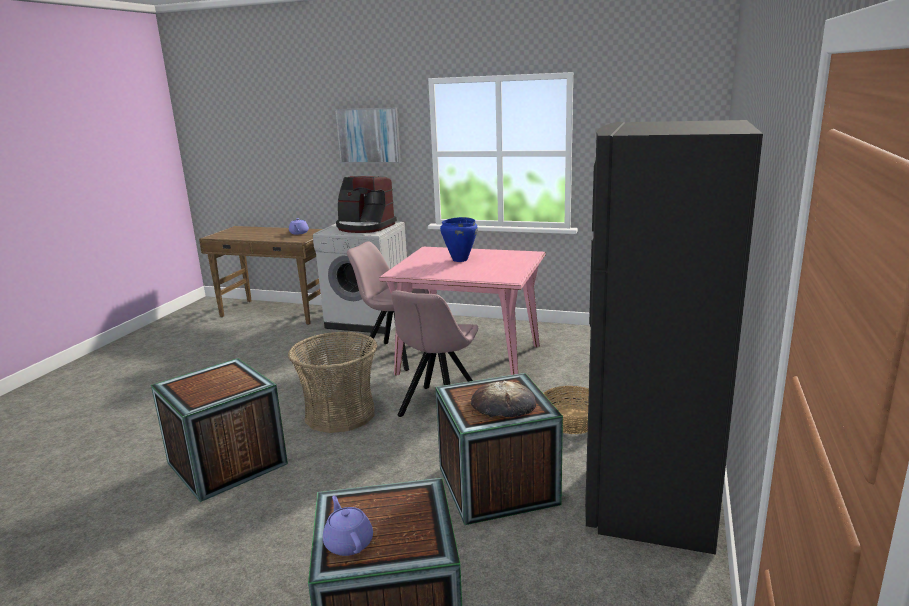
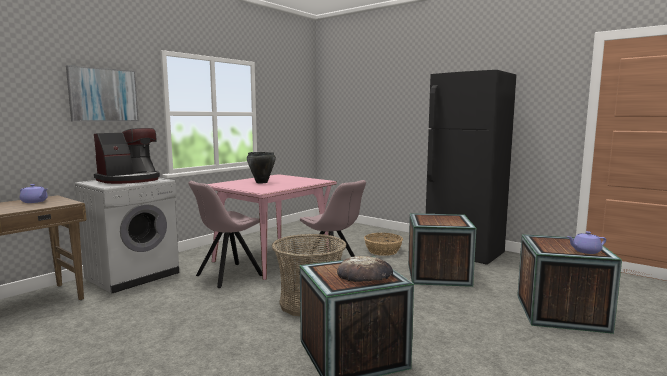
camera: 70 degrees left, 10 degrees down
blue cooking pot [440,217,478,262] -> black cooking pot [247,152,276,183]
bread [471,381,536,417] -> bread moved to [337,256,393,282]

